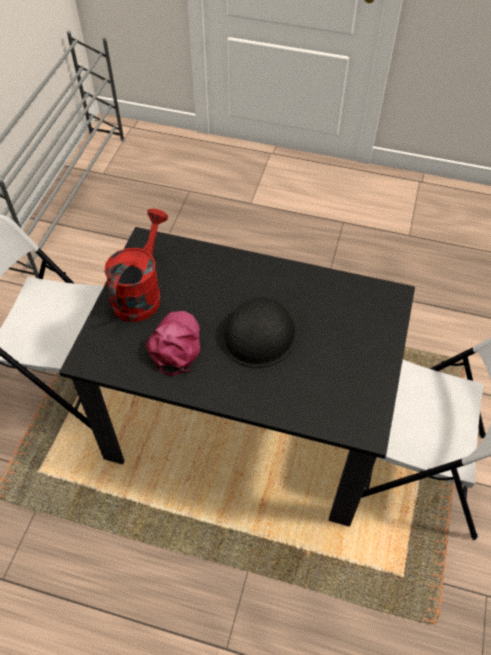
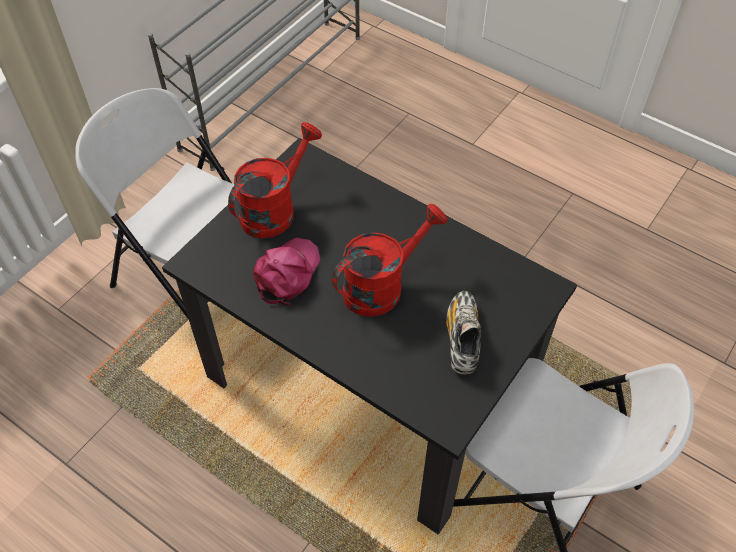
camera: 20 degrees right, 0 degrees up
black hard hat [221,297,301,368] -> red watering can [332,204,447,317]
none -> shoe [446,291,481,375]

